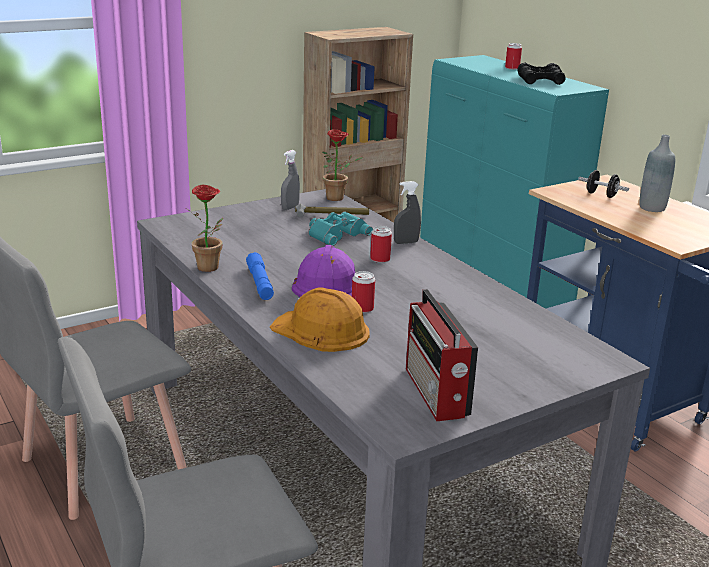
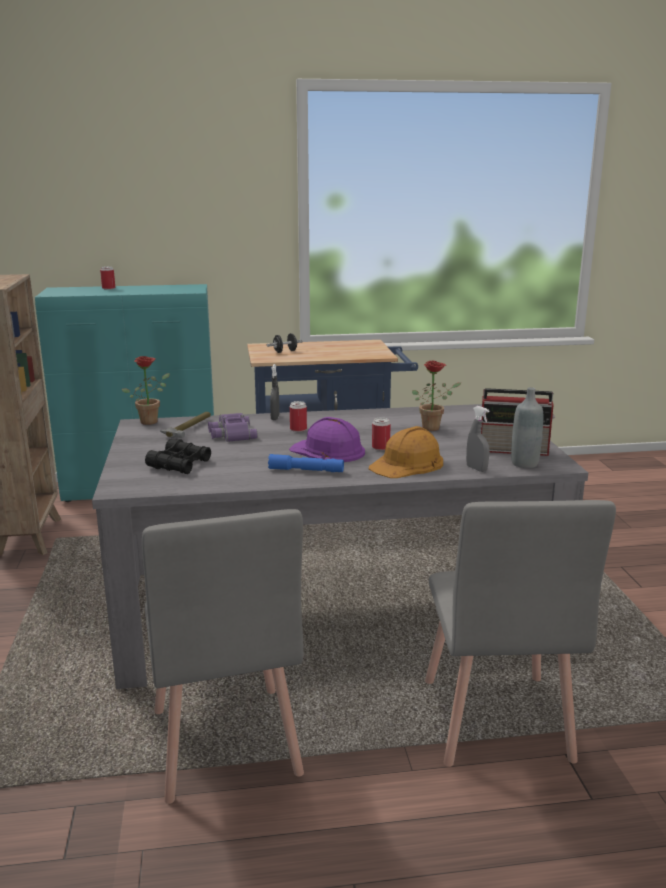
camera: 65 degrees left, 5 degrees down
potted plant [186,185,223,272] -> potted plant moved to [412,361,461,431]
grey spray bottle [281,150,300,210] -> grey spray bottle moved to [466,406,490,472]
turquoise binoculars [308,212,373,246] -> purple binoculars [208,413,258,442]
black binoculars [518,63,566,85] -> black binoculars moved to [145,439,211,474]
grey bottle [639,135,675,212] -> grey bottle moved to [511,387,543,468]

